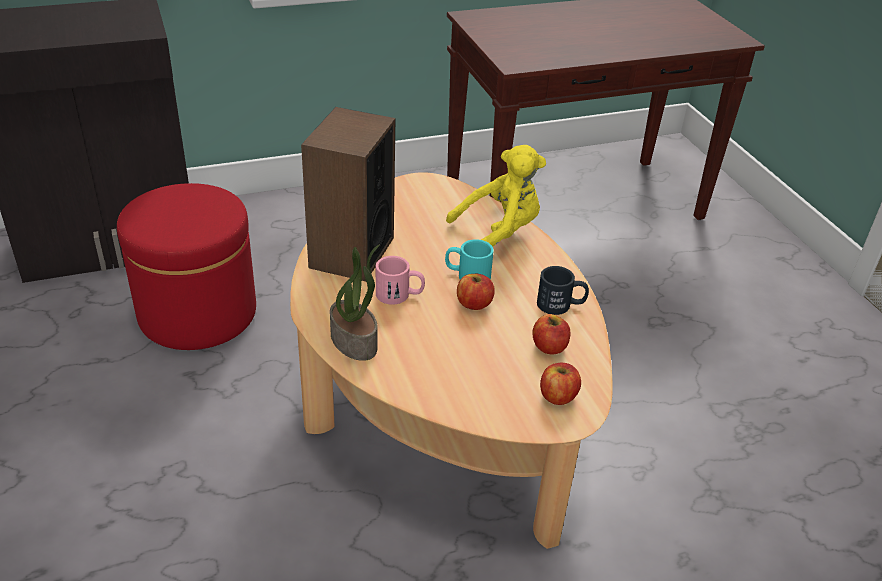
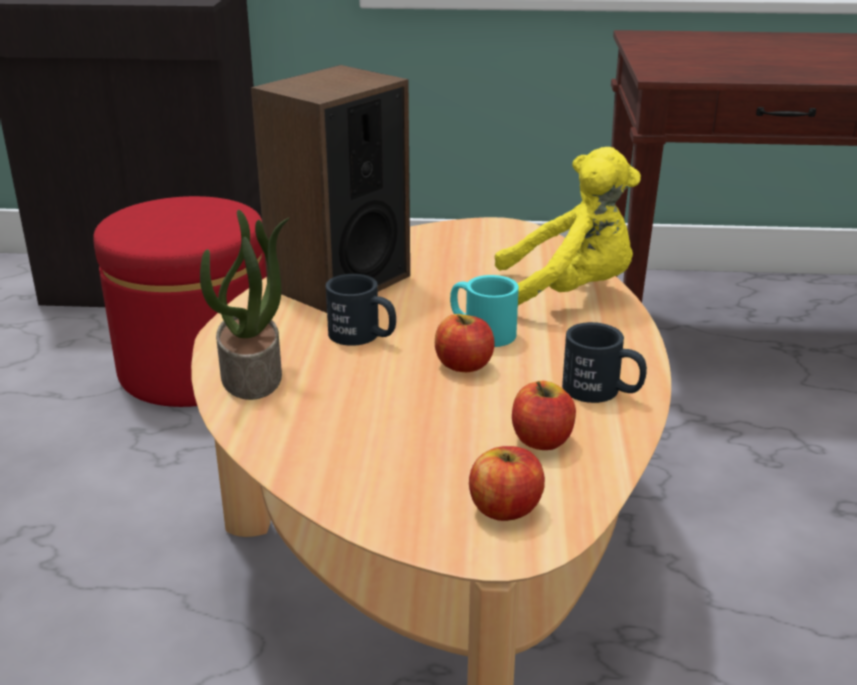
camera: 25 degrees right, 10 degrees down
pink mug [376,256,425,305] -> black mug [326,274,396,346]

